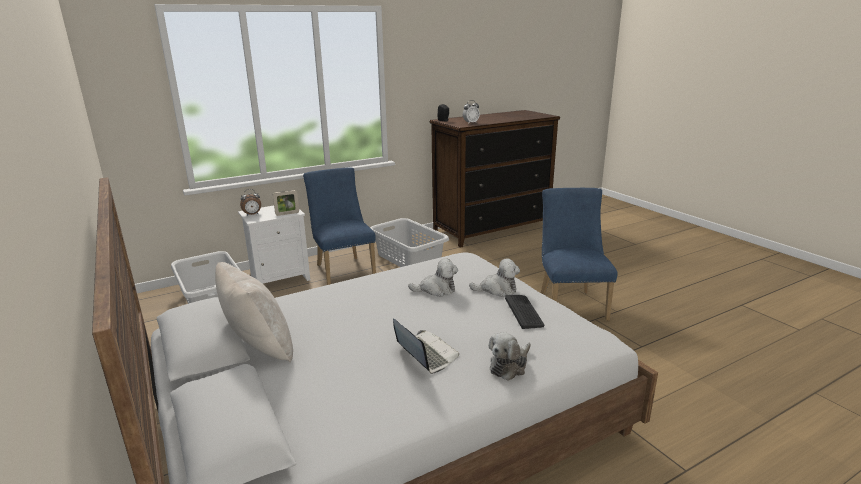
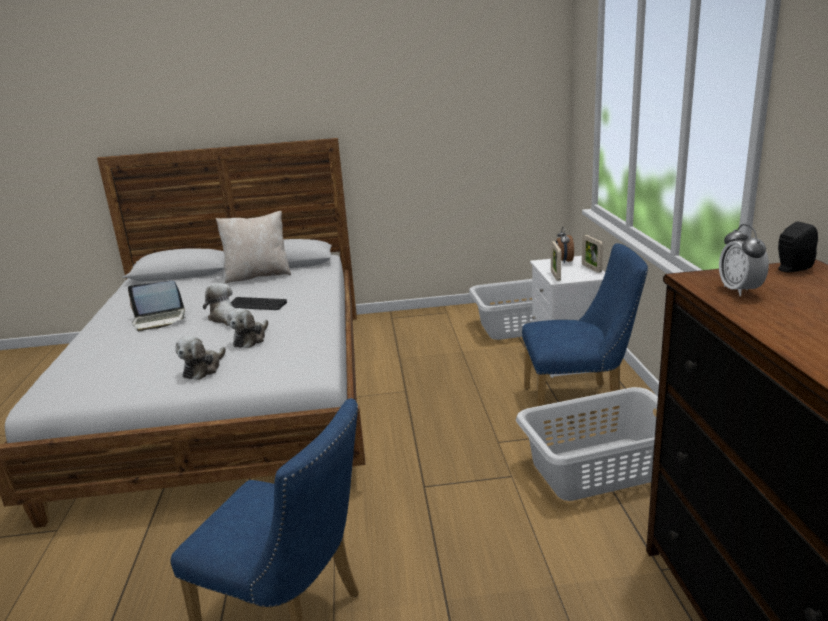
camera: 115 degrees right, 0 degrees up
plush toy [489,332,531,381] -> plush toy moved to [203,283,235,326]
keyboard [505,295,544,329] -> keyboard moved to [231,297,287,310]
none -> picture frame [582,235,603,273]

